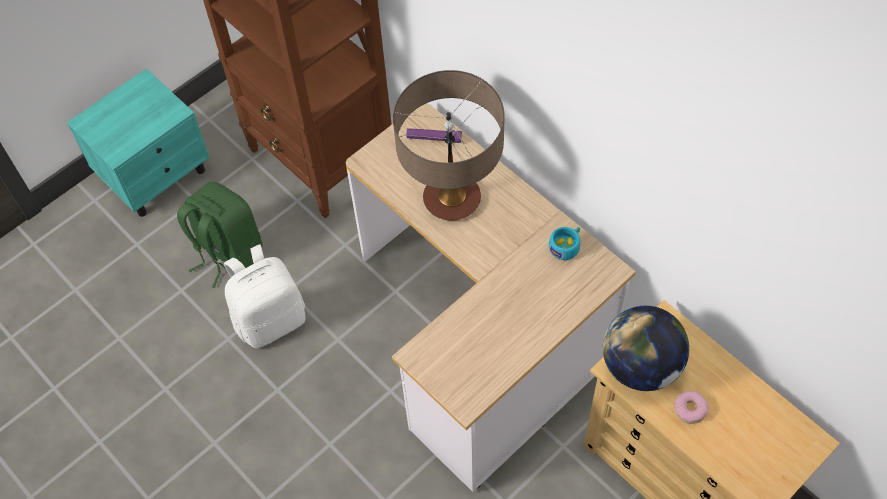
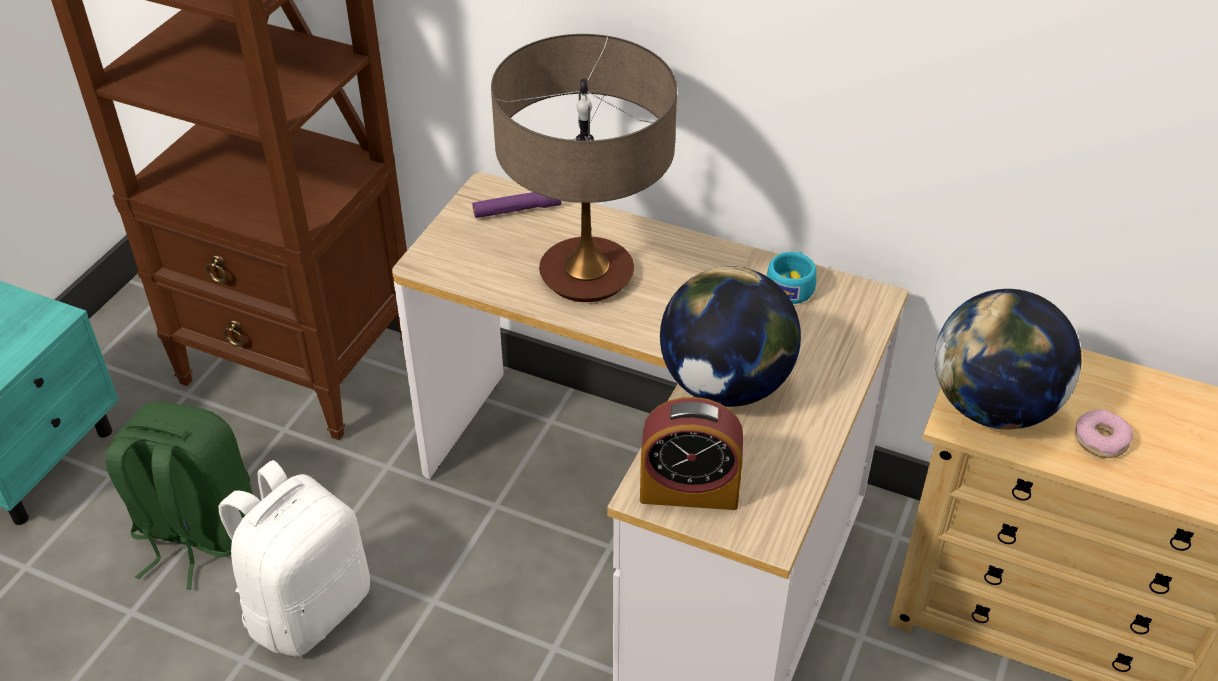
camera: 25 degrees left, 15 degrees down
none -> alarm clock [640,397,743,510]
none -> globe [660,266,801,407]

